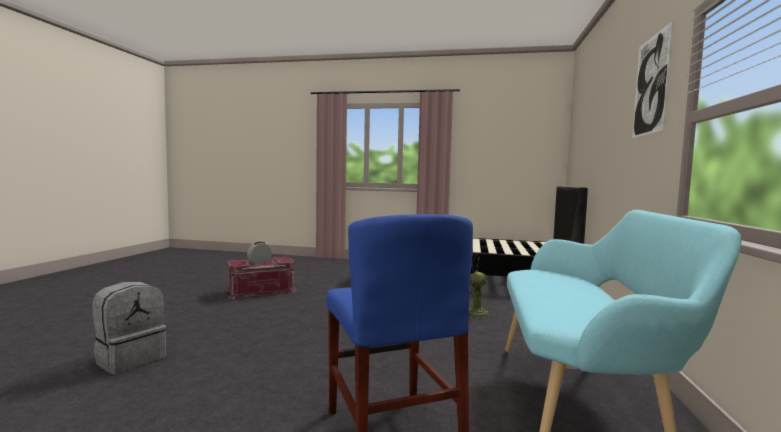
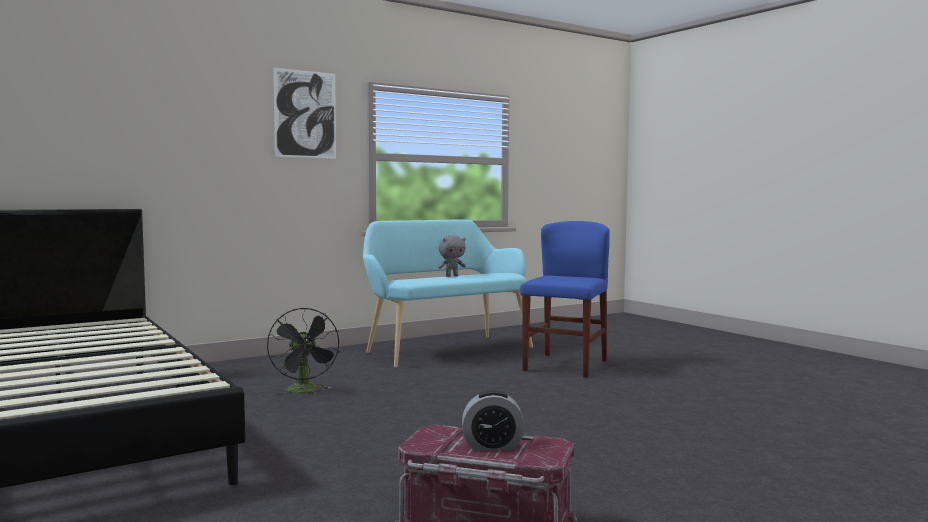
camera: 135 degrees left, 0 degrees up
grey backpack [92,282,167,374] -> none
none -> grey plush toy [438,235,466,277]

